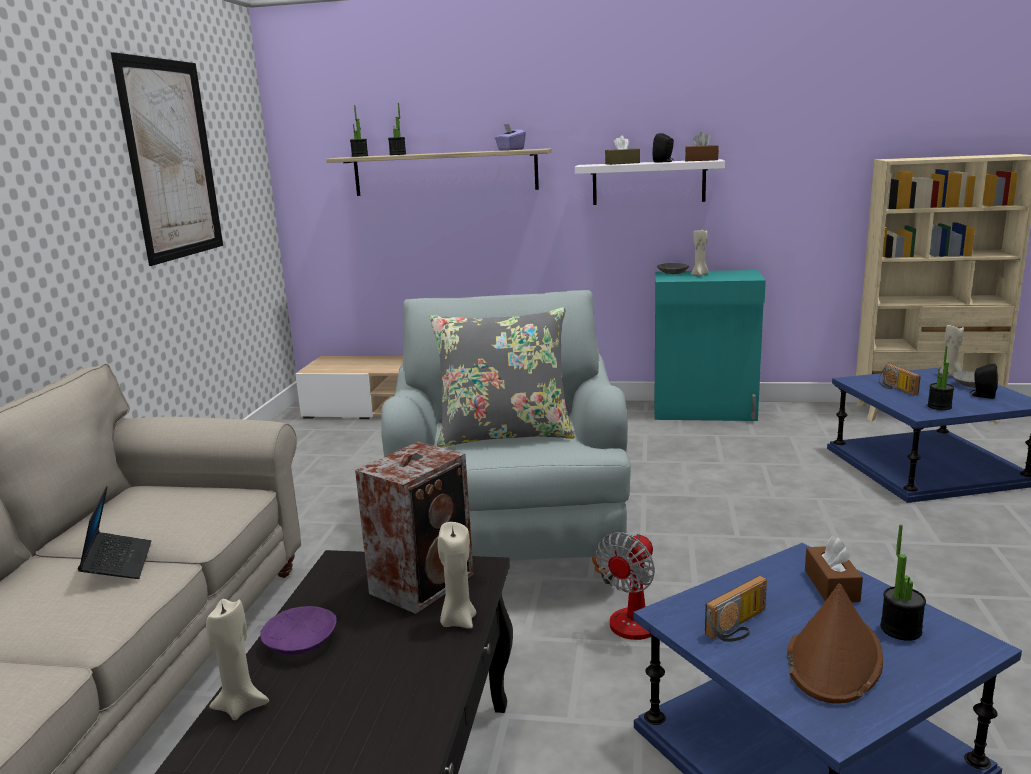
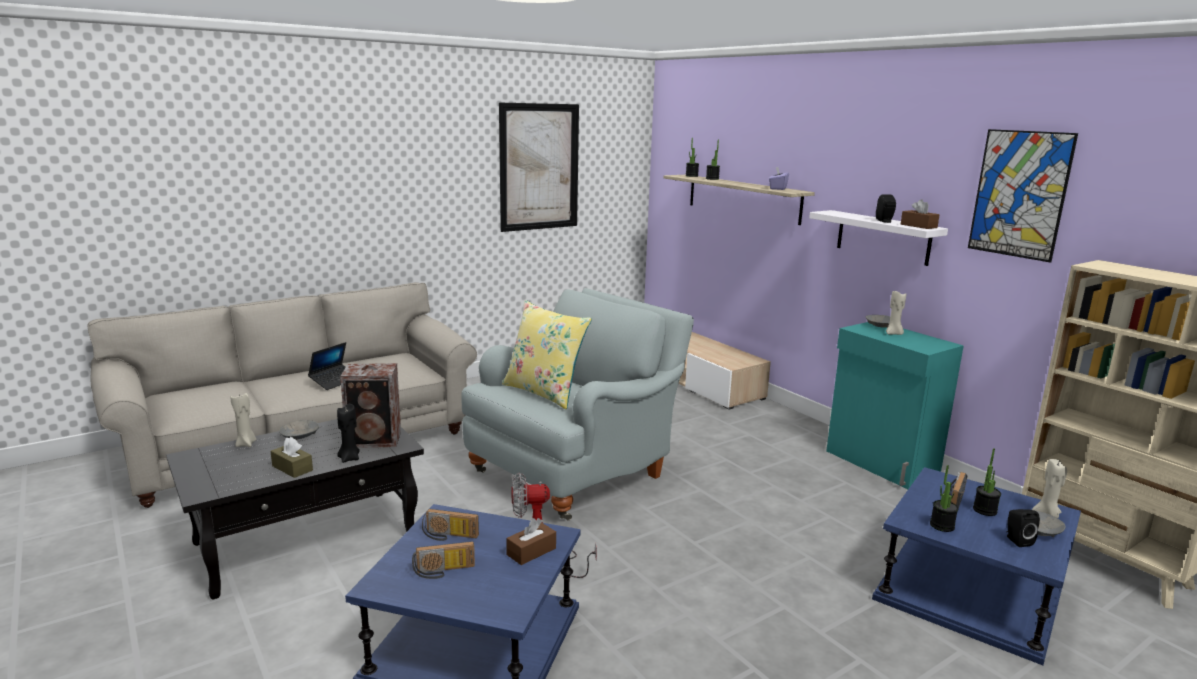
camera: 45 degrees right, 0 degrees up
purple bowl [261,606,337,656] -> grey bowl [279,420,319,440]
grey pillow [430,307,574,448] -> yellow pillow [502,300,592,409]
beige candle [438,522,476,629] -> black candle [337,404,360,463]
brown tissue box [605,136,640,165] -> brown tissue box moved to [271,437,313,478]
brown hat [787,584,883,704] -> radio [412,541,475,579]
potted plant [880,524,926,641] -> potted plant moved to [973,448,1001,516]
none -> picture [968,129,1078,262]

